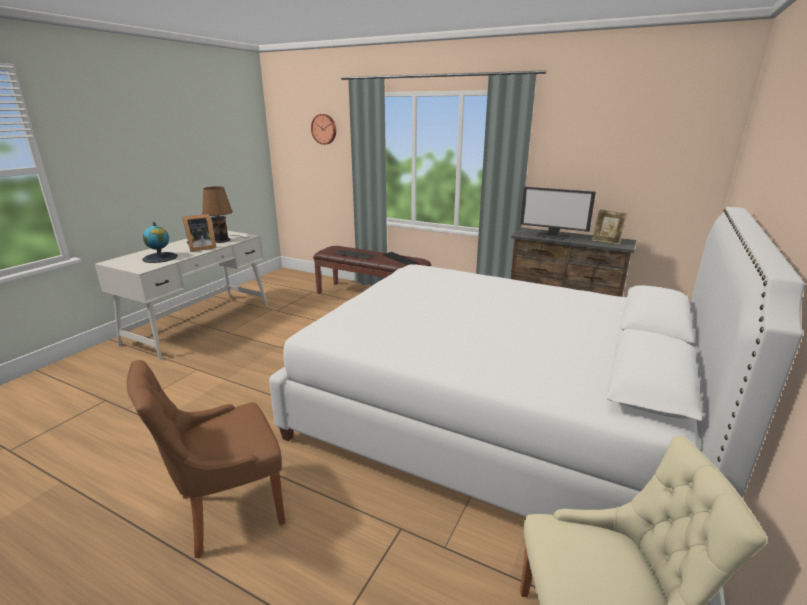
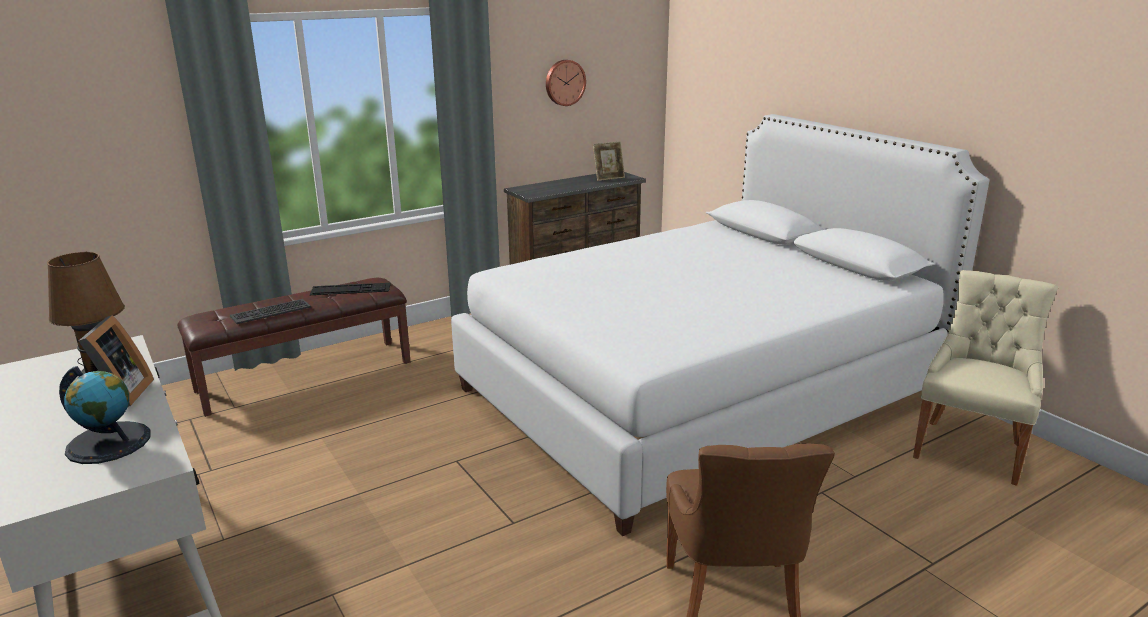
camera: 60 degrees left, 0 degrees up
wall clock [311,114,336,145] -> wall clock moved to [546,60,586,106]
monitor [521,187,596,240] -> none

